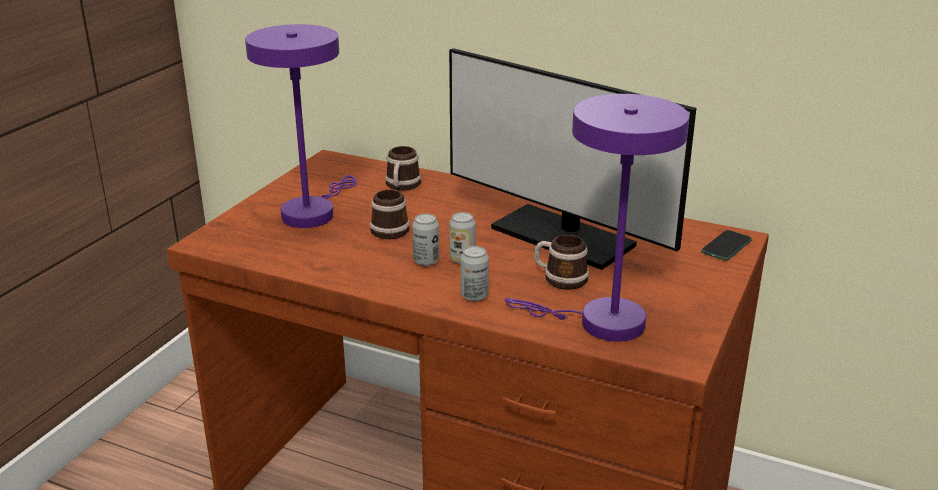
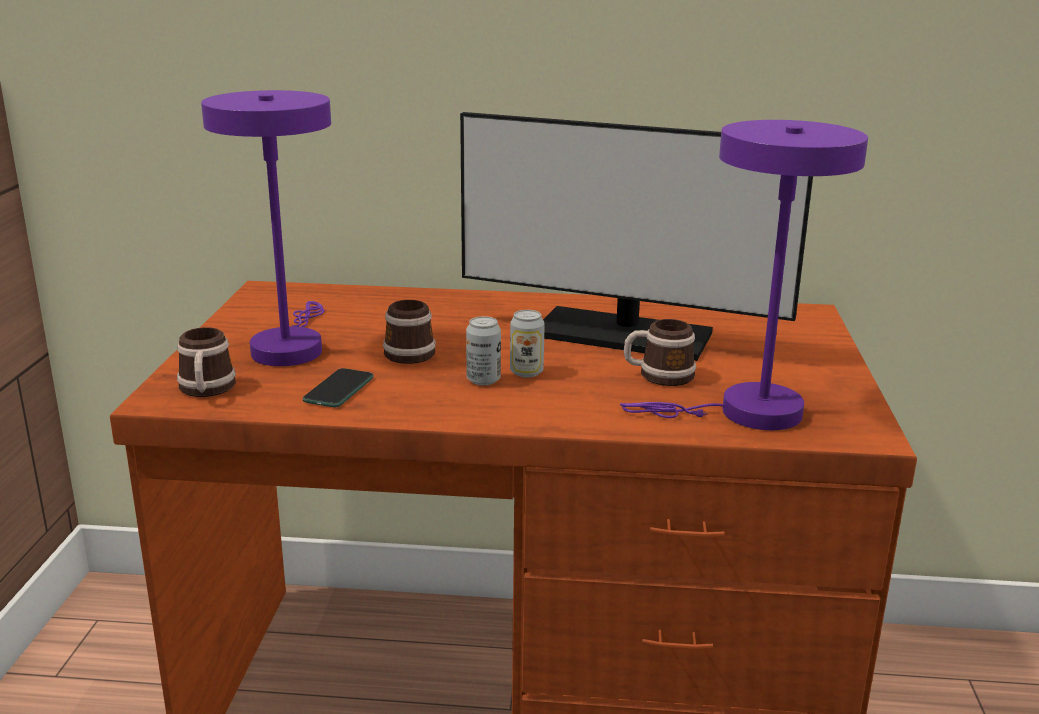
camera: 20 degrees left, 5 degrees down
mug [385,146,421,191] -> mug moved to [177,327,236,397]
can [460,246,489,301] -> none
phone [701,230,752,260] -> phone moved to [303,368,374,407]

